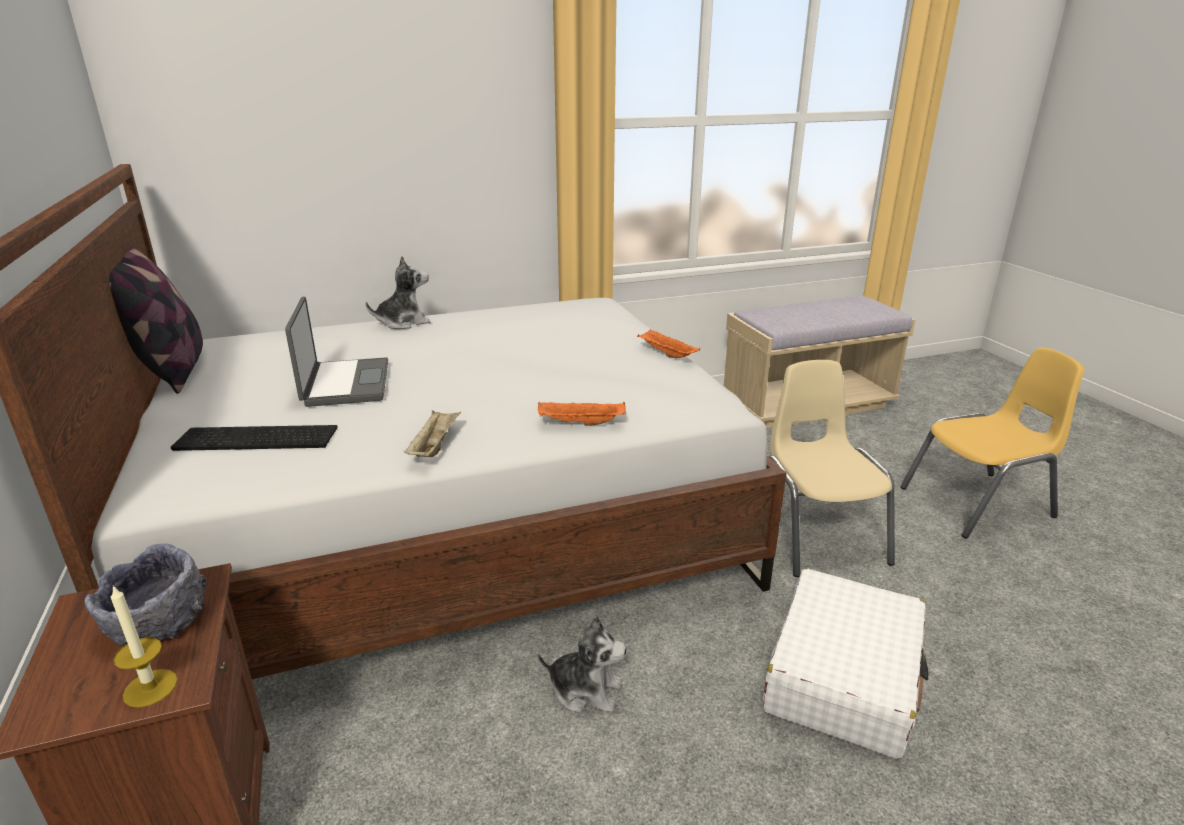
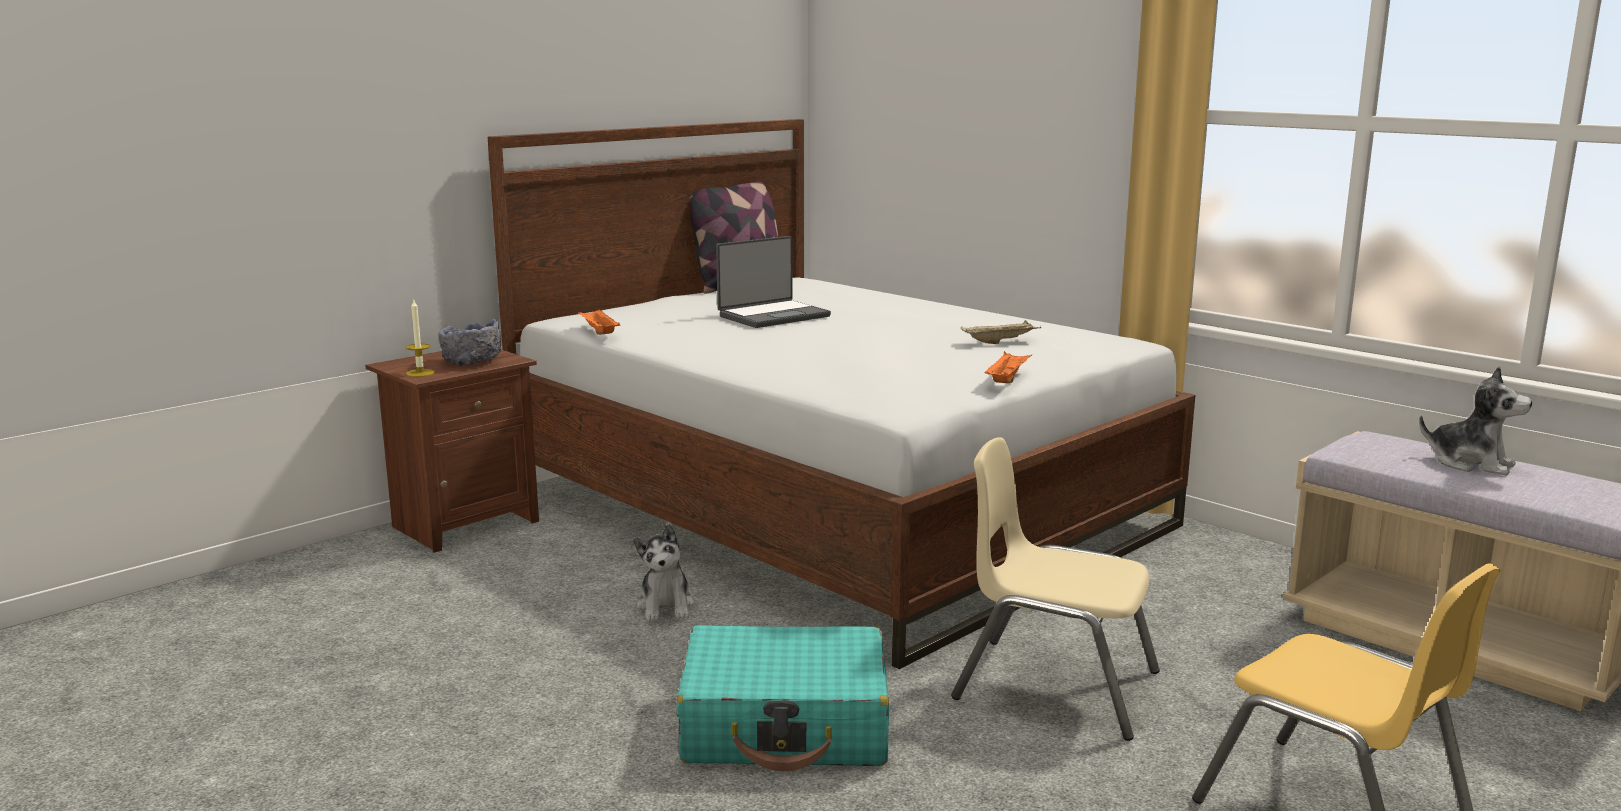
camera: 65 degrees right, 10 degrees down
keyboard [171,425,338,451] -> none
plush toy [366,256,430,329] -> plush toy moved to [1419,366,1532,476]
beige tray [404,410,461,457] -> beige tray moved to [961,320,1041,344]
orange tray [538,402,626,426] -> orange tray moved to [578,309,620,335]
white suitcase [763,568,928,759] -> turquoise suitcase [676,625,889,771]
beige chair [769,360,895,577] -> beige chair turned 120 degrees counterclockwise [951,437,1160,741]

